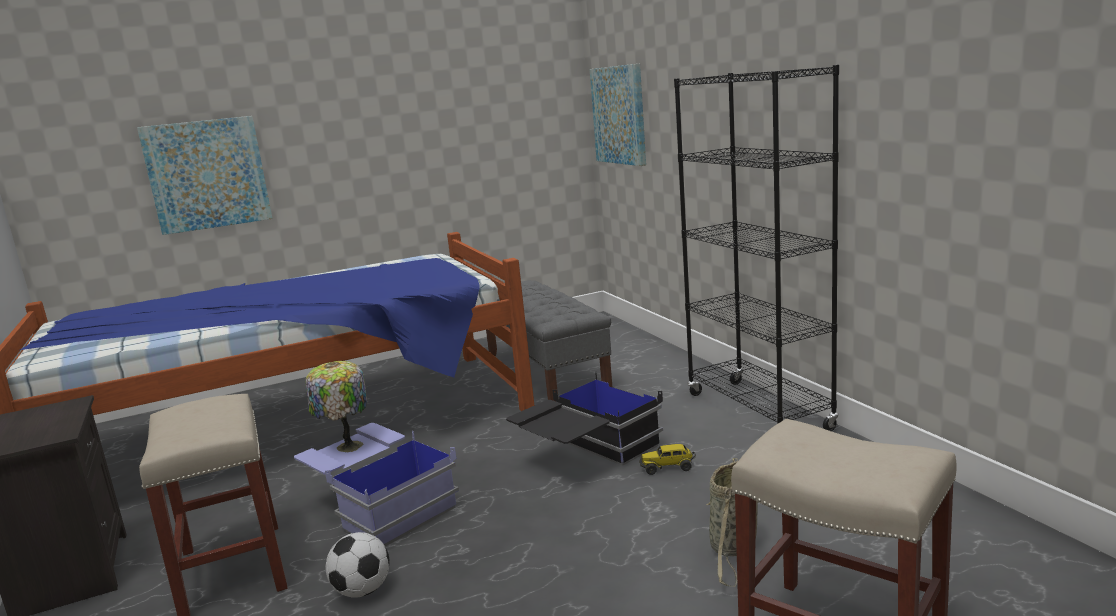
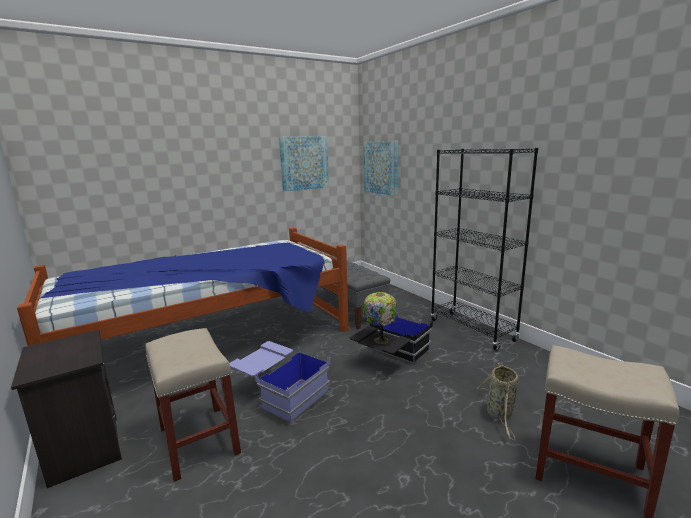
camera: 10 degrees left, 0 degrees up
picture [137,116,272,235] -> picture moved to [279,136,329,192]
table lamp [306,361,367,452] -> table lamp moved to [363,292,396,344]
football [326,532,390,598] -> none
toy truck [639,444,696,475] -> none

